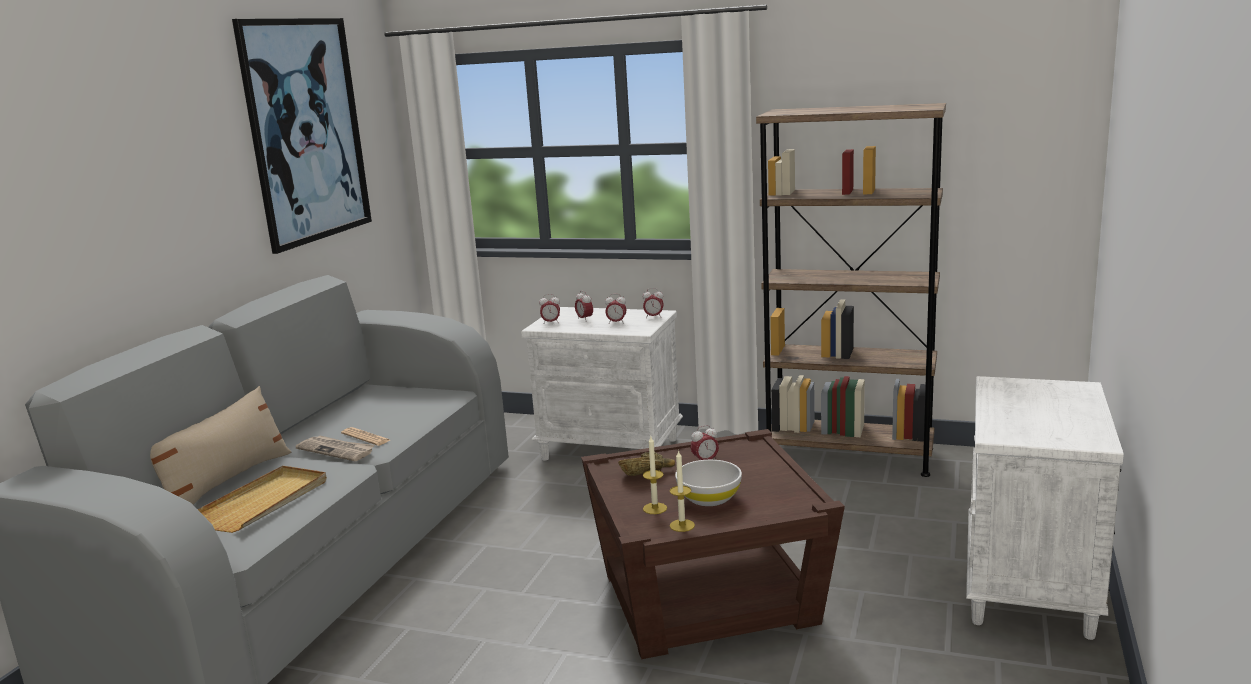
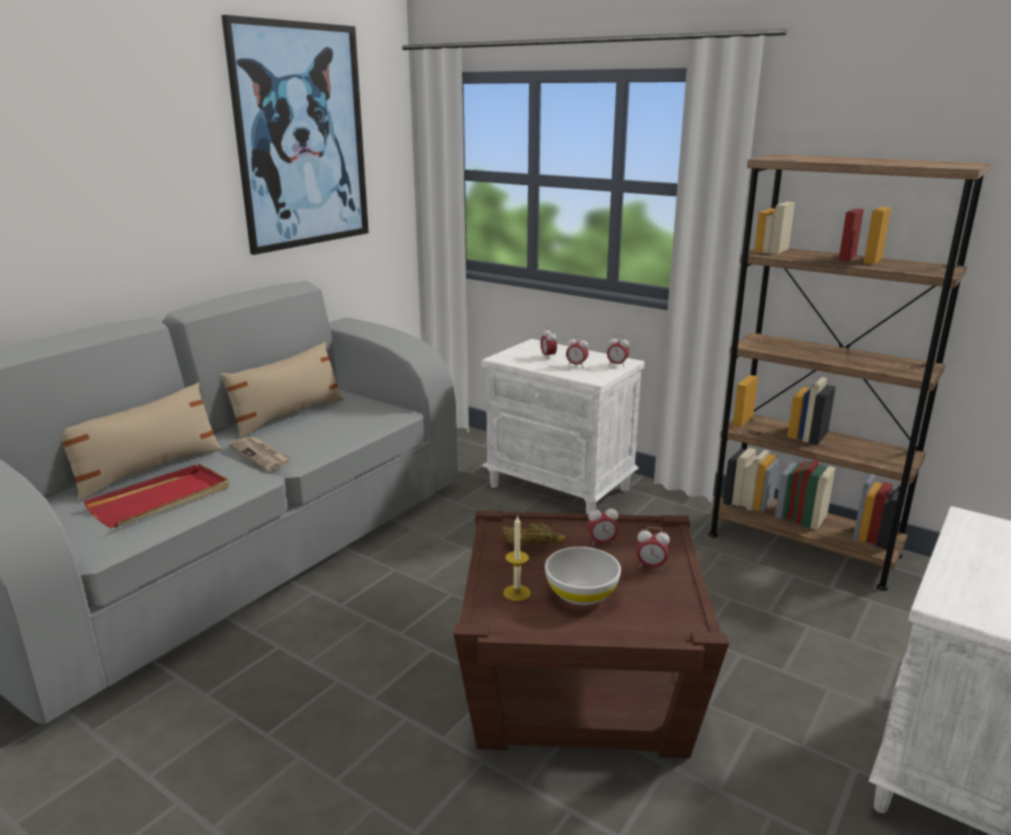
camera: 15 degrees right, 5 degrees up
beige tray [198,466,327,533] -> red tray [84,464,229,528]
newspaper [341,427,390,446] -> none
alarm clock [539,294,560,323] -> alarm clock moved to [637,527,670,571]
candle [670,450,695,532] -> none
none -> beige pillow [220,342,344,439]

